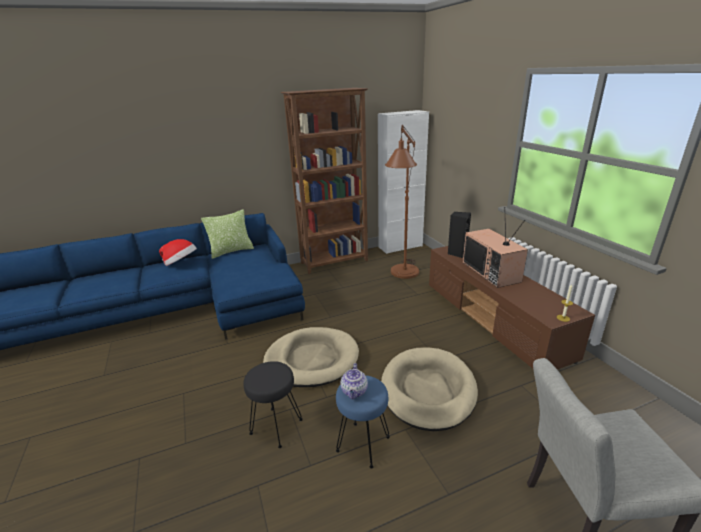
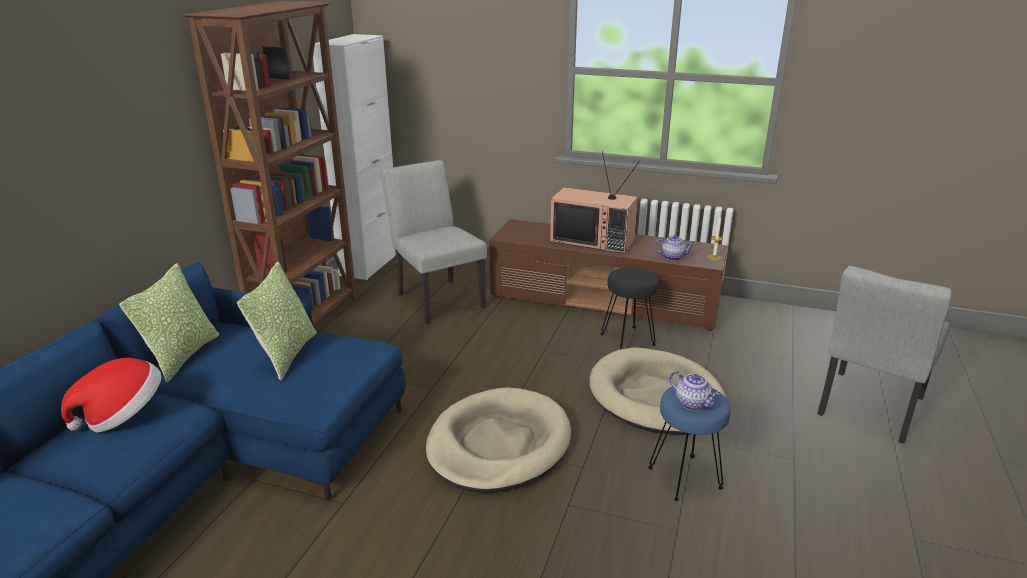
camera: 50 degrees left, 0 degrees up
black stool [244,361,303,448] -> black stool moved to [601,267,658,349]
brown floor lamp [385,125,419,279] -> grey chair [381,160,487,324]
black speaker [448,212,471,258] -> none
none -> pillow [237,261,317,381]
none -> teapot [653,235,695,261]

